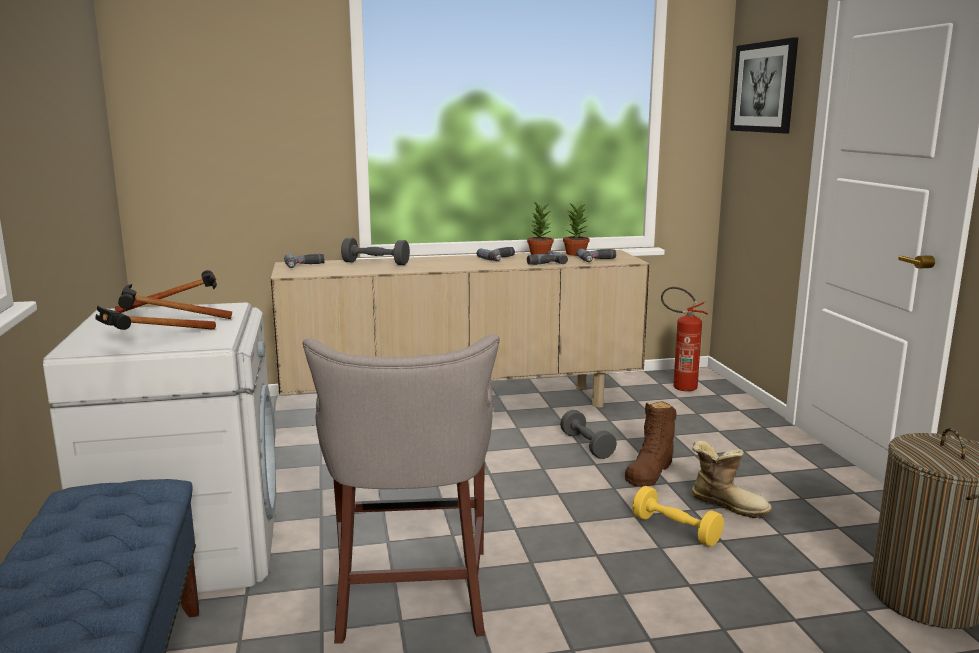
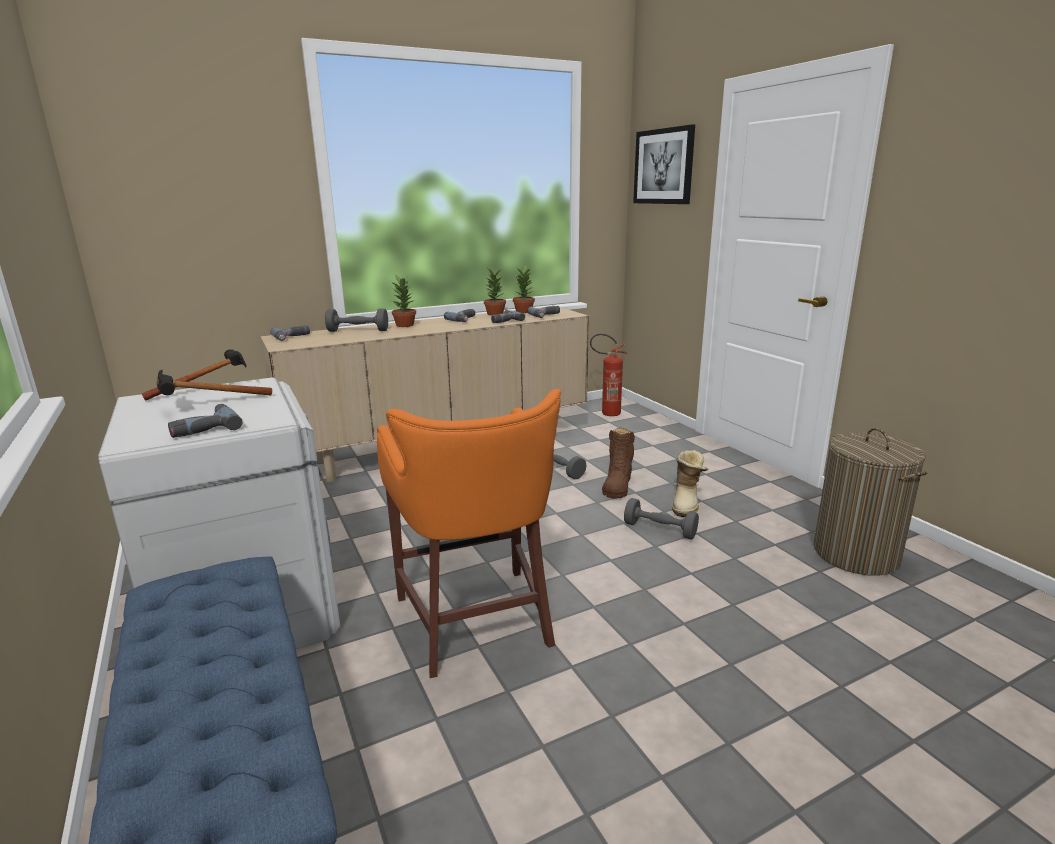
camera: 15 degrees left, 5 degrees up
hammer [95,305,216,330] -> power drill [168,404,243,438]
grey stool [302,334,500,644] -> orange stool [377,389,561,678]
yellow dumbbell [632,486,724,547] -> grey dumbbell [624,498,699,540]
boot [691,440,772,518] -> boot turned 90 degrees clockwise [672,450,708,517]
none -> potted plant [391,275,416,327]

